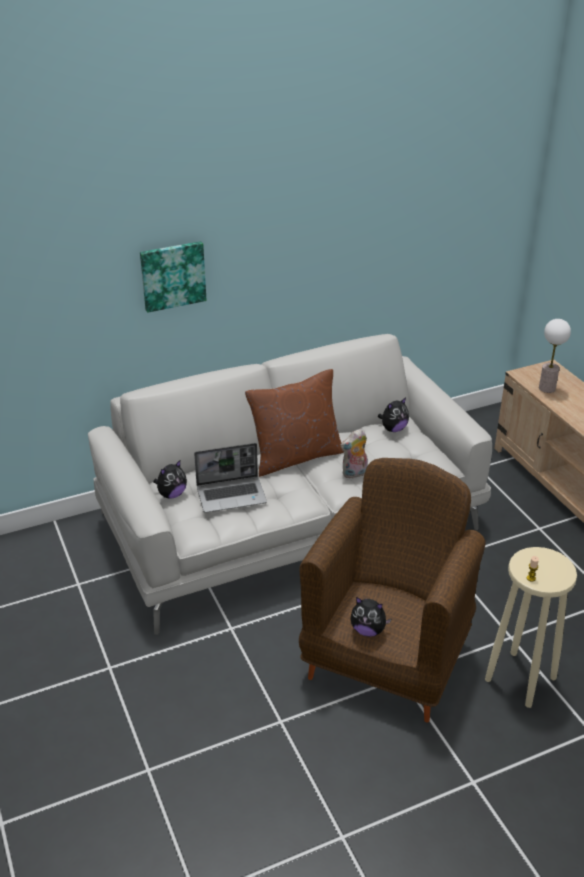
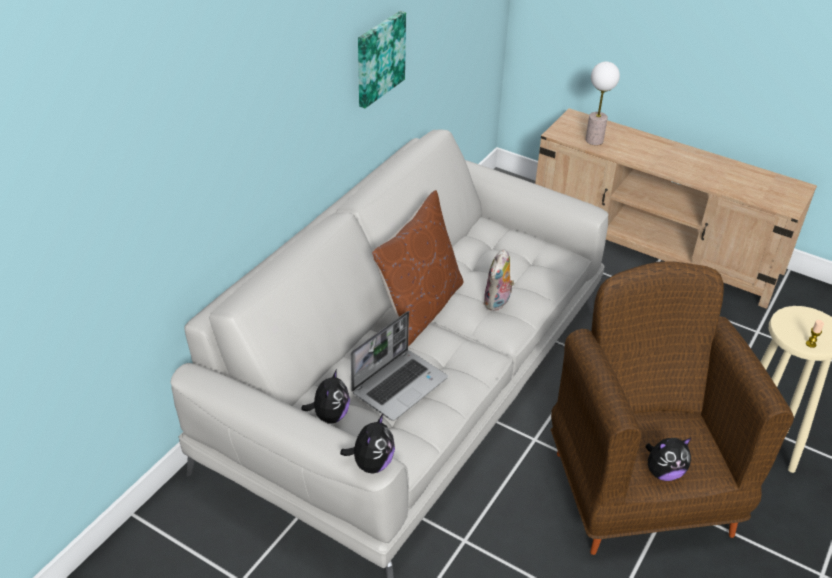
camera: 35 degrees left, 5 degrees up
picture [140,241,207,313] -> picture moved to [358,11,406,108]
plush toy [378,398,409,432] -> plush toy moved to [340,414,395,474]

